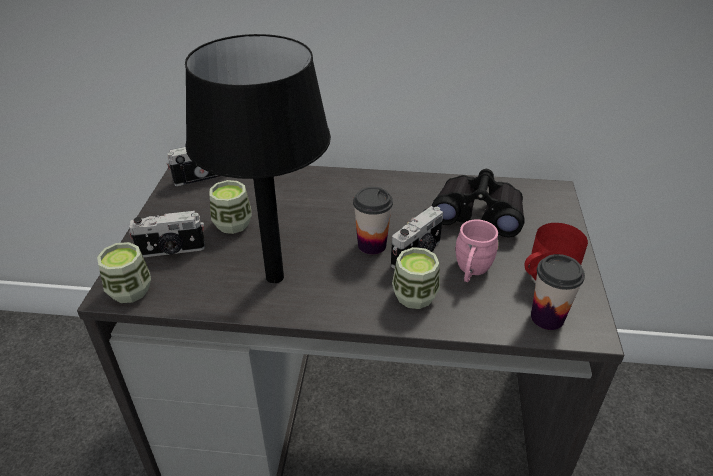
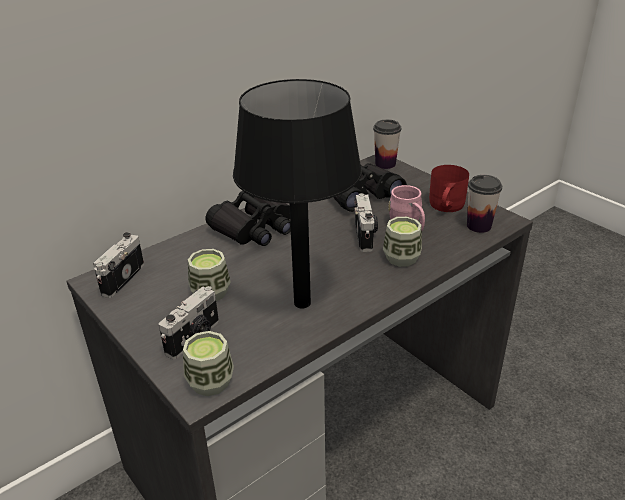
camera: 45 degrees left, 5 degrees down
cup [353,187,393,255] -> cup moved to [373,119,401,169]
none -> black binoculars [205,191,291,246]

